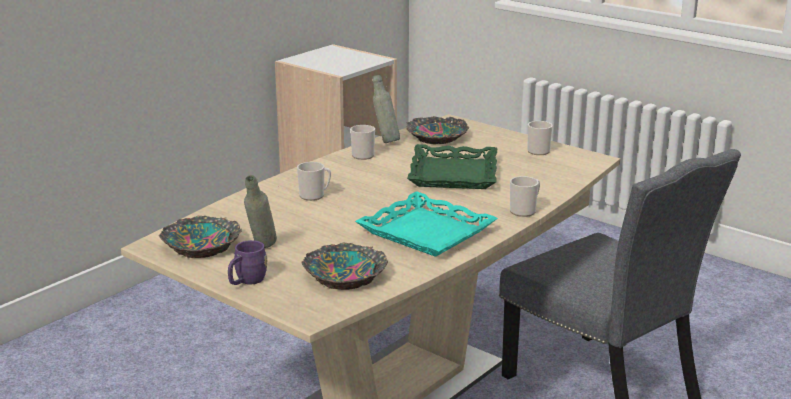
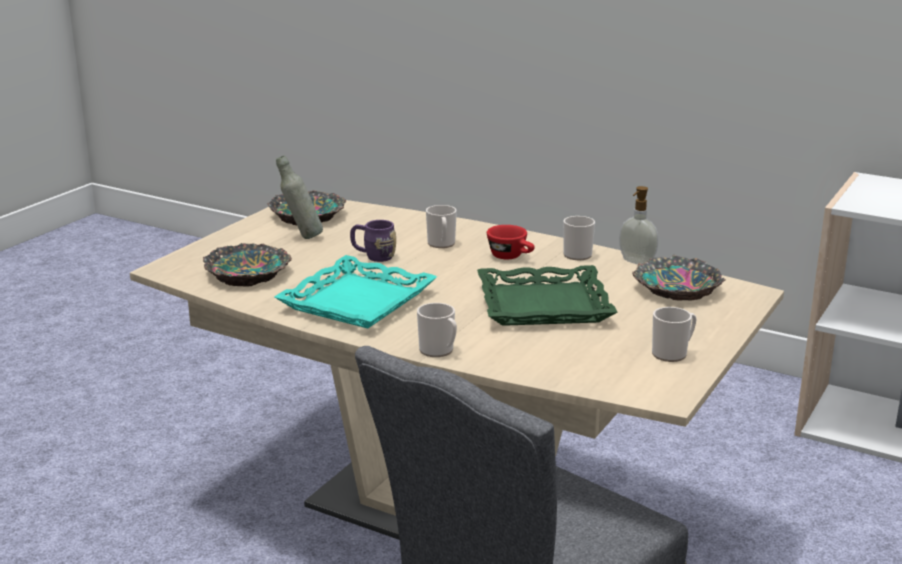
camera: 80 degrees right, 0 degrees up
purple mug [228,240,267,285] -> purple mug moved to [350,220,396,262]
grey bottle [372,75,400,143] -> soap dispenser [619,186,658,264]
none -> red cup [487,225,534,259]

